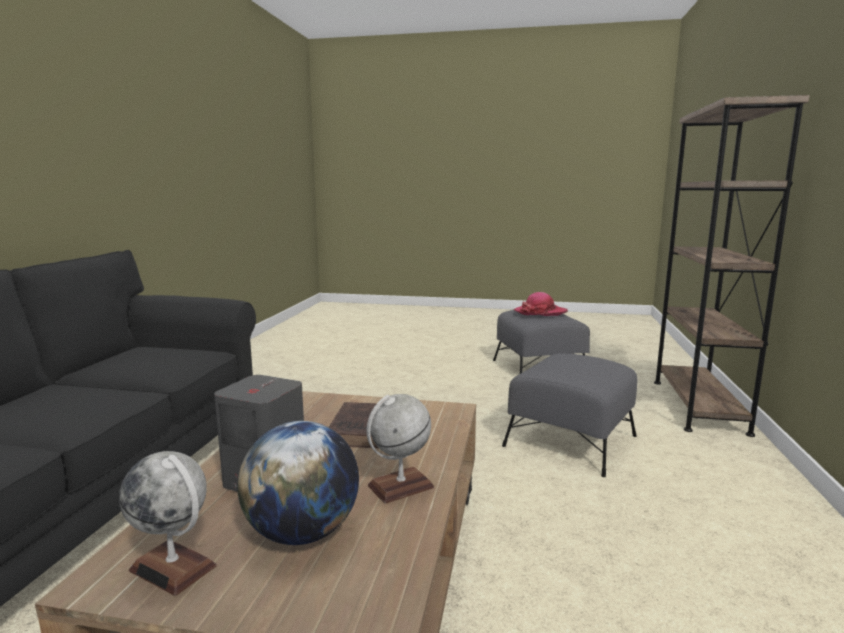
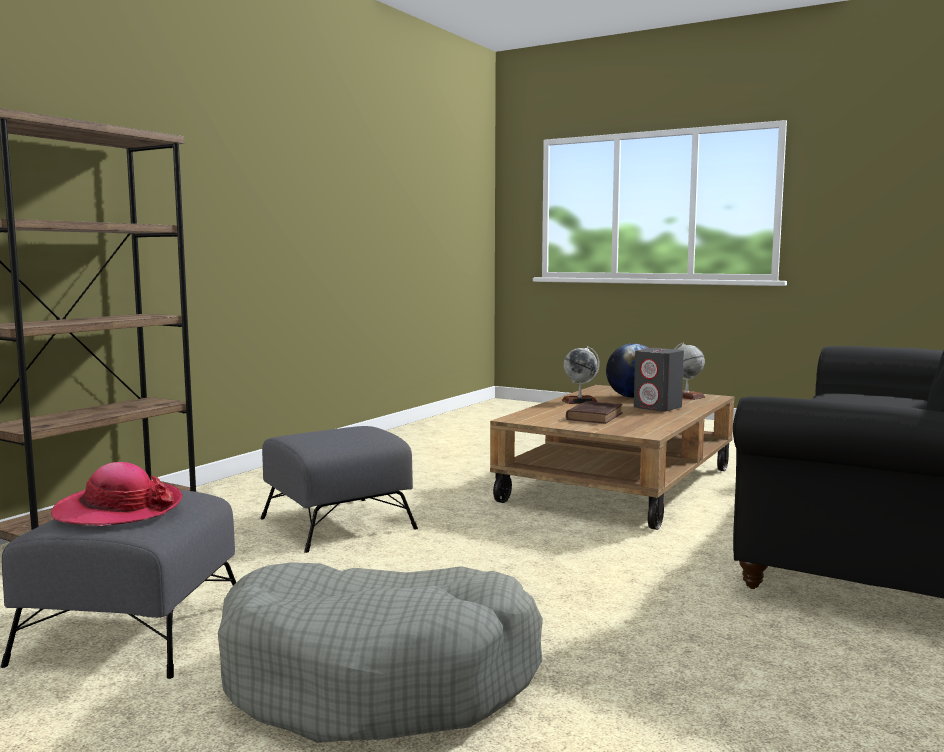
camera: 160 degrees left, 5 degrees down
none -> grey dog bed [218,562,543,743]

